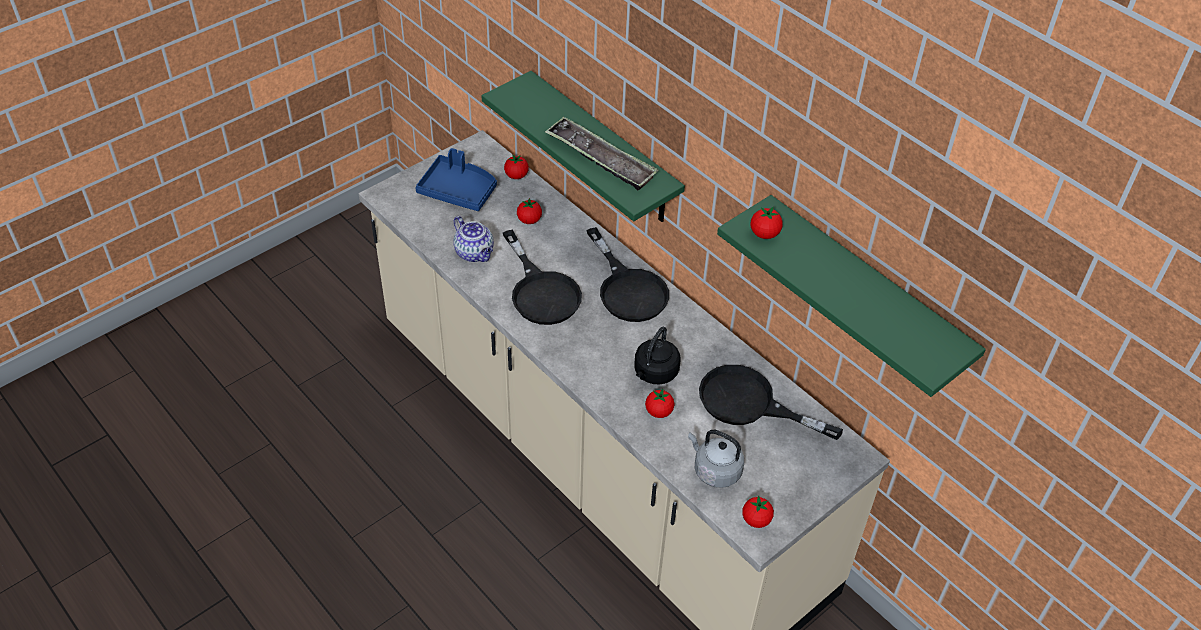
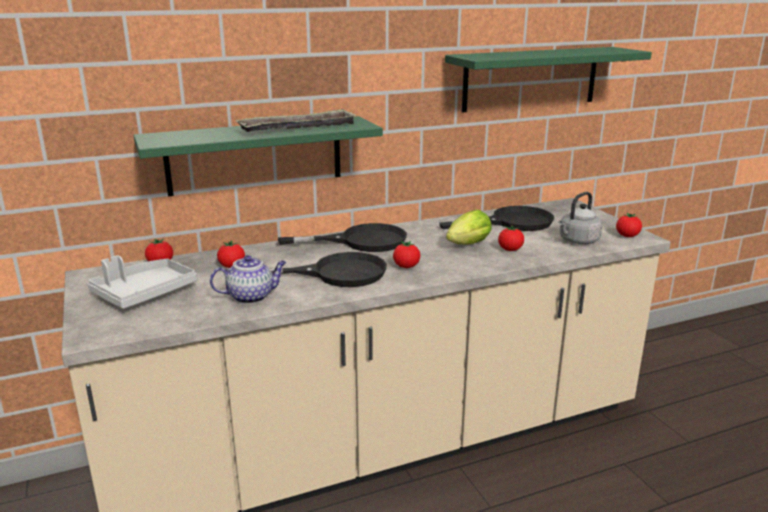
camera: 70 degrees left, 25 degrees down
blue tray [415,148,497,211] -> grey tray [87,255,197,309]
black kettle [634,327,680,384] -> lettuce [446,209,492,245]
black frying pan [699,365,843,440] -> black frying pan turned 150 degrees counterclockwise [439,206,554,231]
tomato [750,207,783,239] -> tomato moved to [393,241,420,268]

